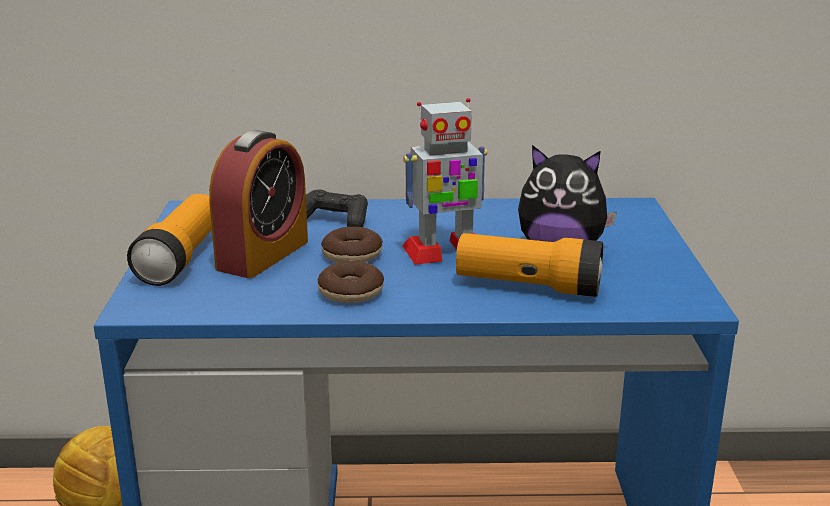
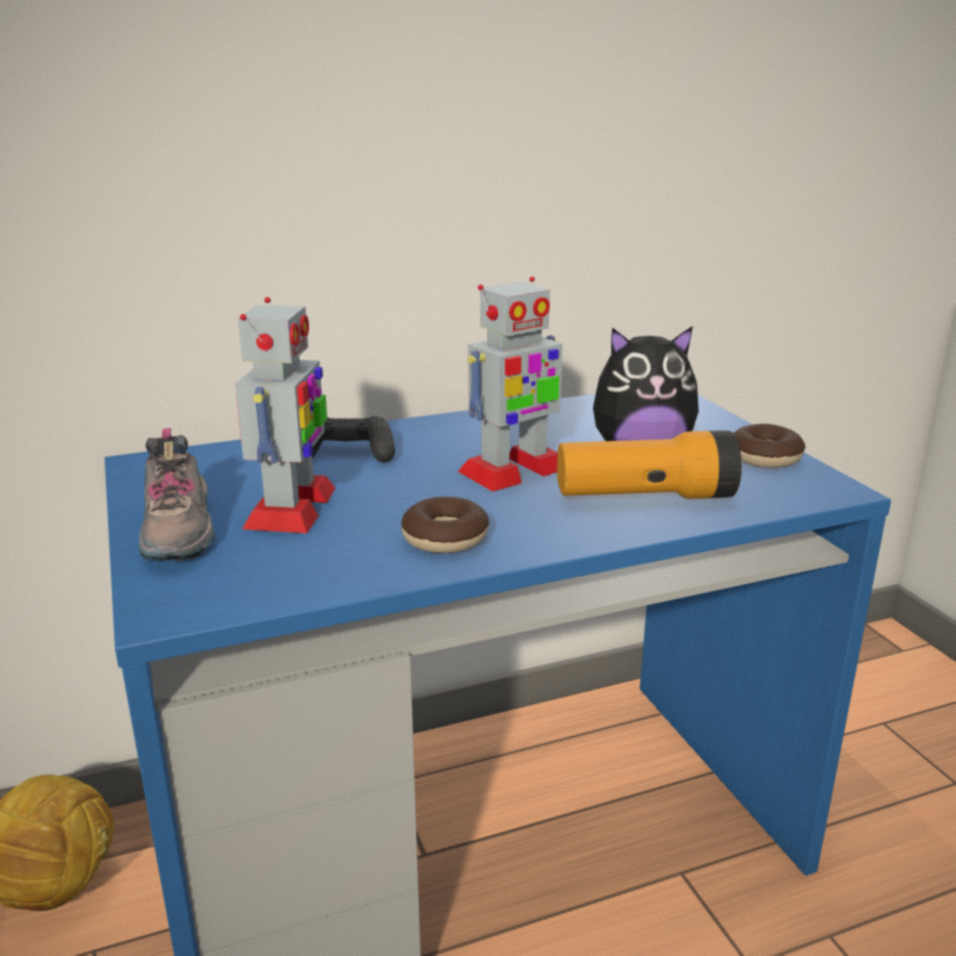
camera: 20 degrees left, 0 degrees up
flashlight [127,194,212,286] -> shoe [139,428,215,562]
alarm clock [209,130,308,278] -> toy robot [235,297,336,533]
donut [321,227,383,263] -> donut moved to [734,424,806,468]

